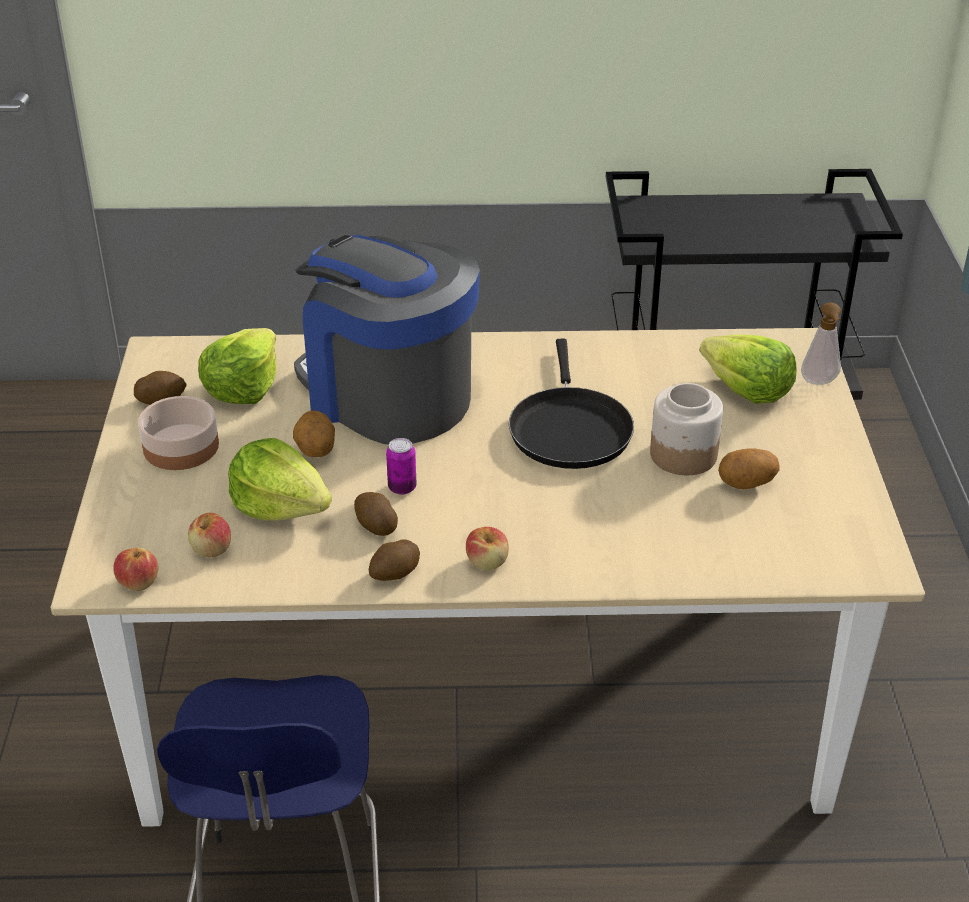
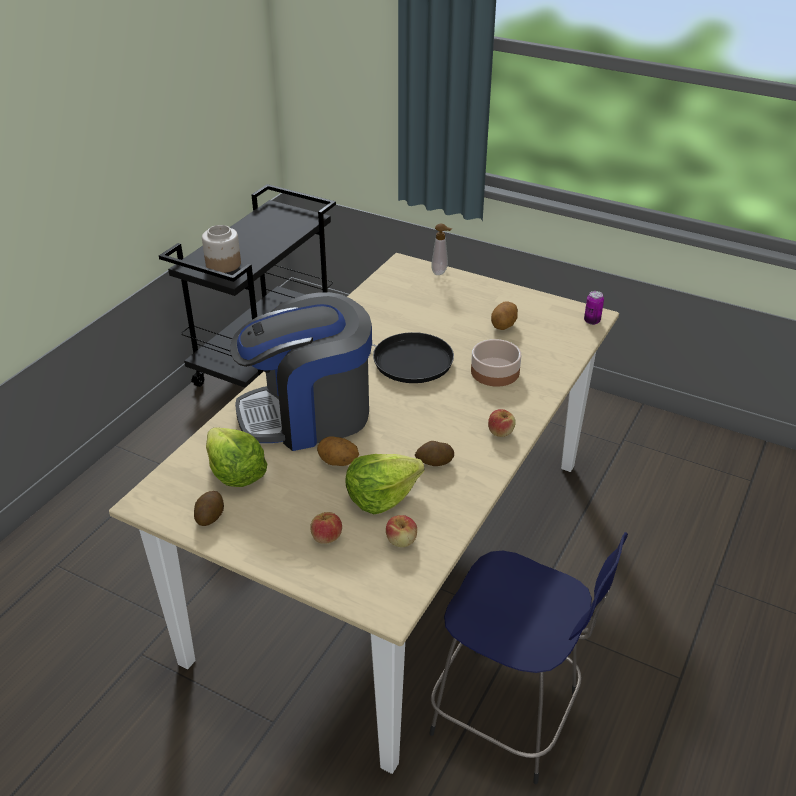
camera: 60 degrees left, 0 degrees up
apple [113,548,158,591] -> apple moved to [310,512,342,544]
bowl [138,396,219,470] -> bowl moved to [471,339,521,387]
potato [368,539,420,581] -> none
can [386,438,417,495] -> can moved to [584,291,604,325]
jar [650,383,723,475] -> jar moved to [202,225,241,273]
lettuce [699,334,797,404] -> none

